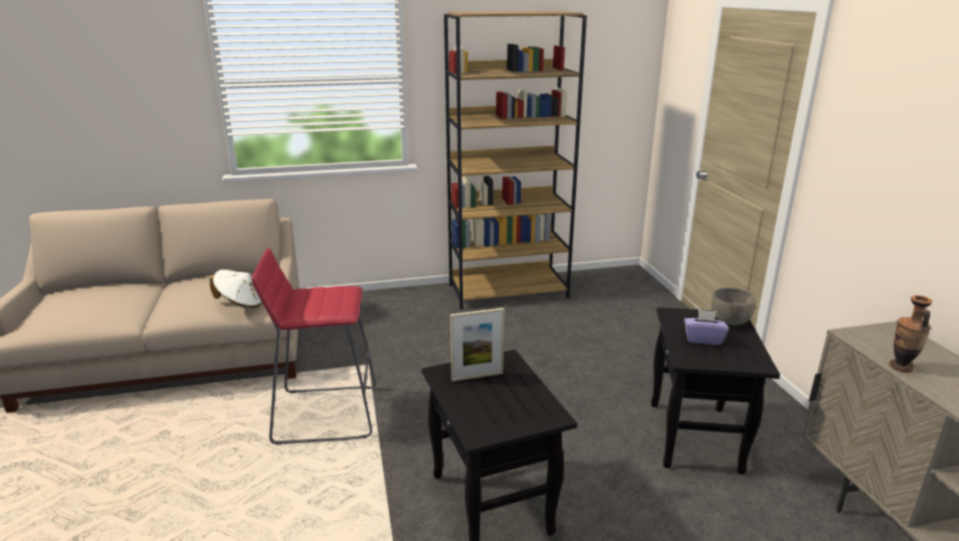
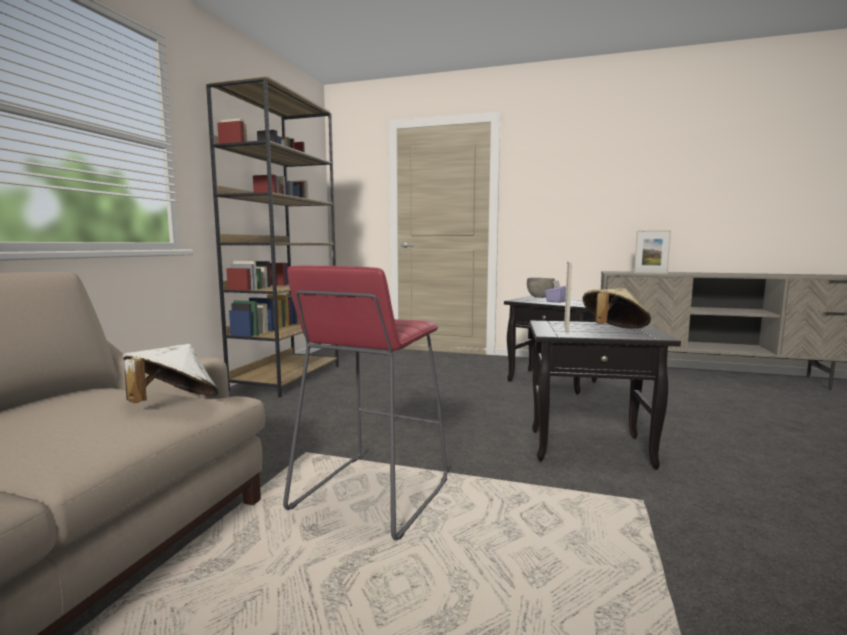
camera: 60 degrees left, 15 degrees down
vase [889,295,933,373] -> picture frame [634,230,671,274]
none -> beige hat [582,288,651,329]

